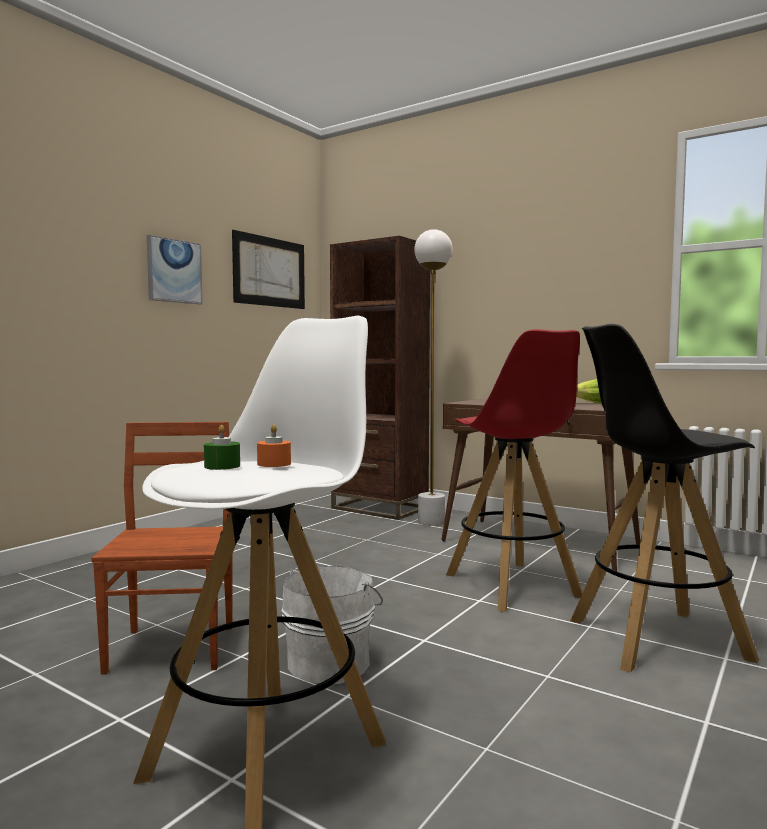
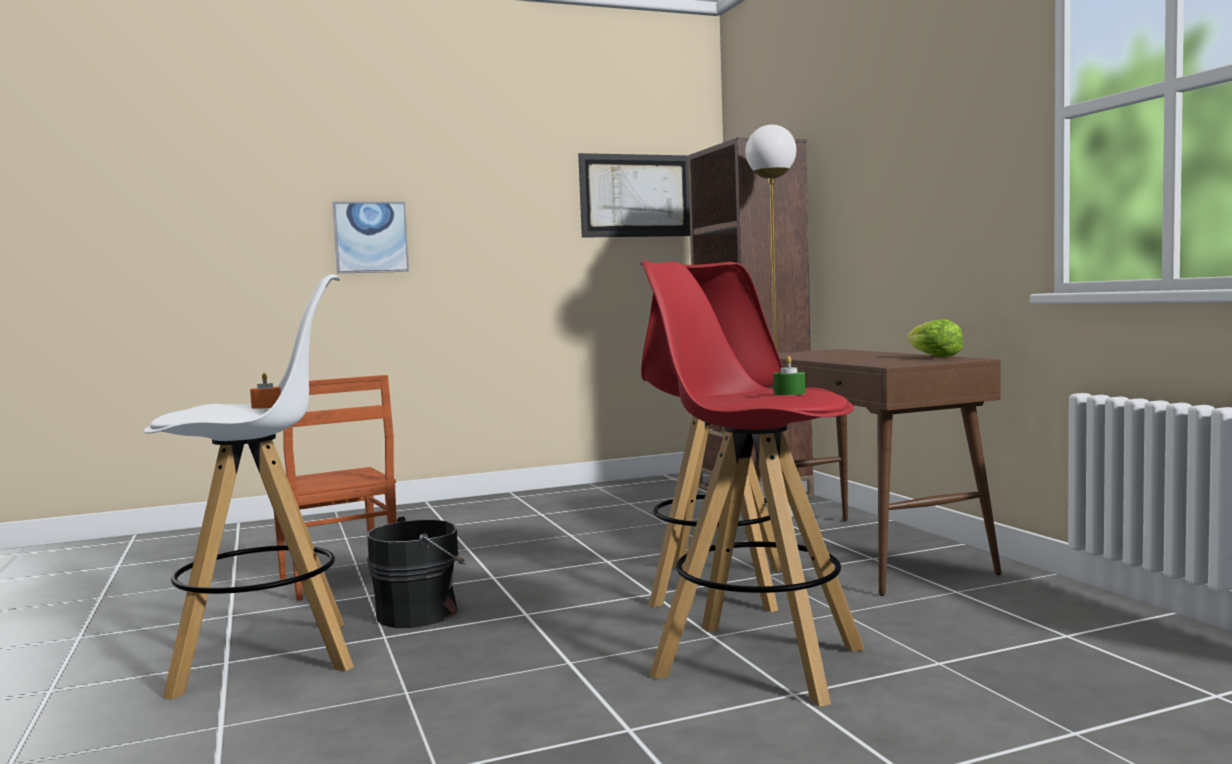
camera: 35 degrees right, 0 degrees up
brown chair [91,422,232,675] -> brown chair turned 120 degrees clockwise [274,375,397,601]
picture [147,235,203,304] -> picture moved to [332,201,409,274]
green candle [204,425,240,470] -> green candle moved to [773,356,805,395]
white bucket [281,566,383,684] -> black bucket [367,517,466,628]
black stool [570,324,759,672] -> red stool [640,260,865,707]

